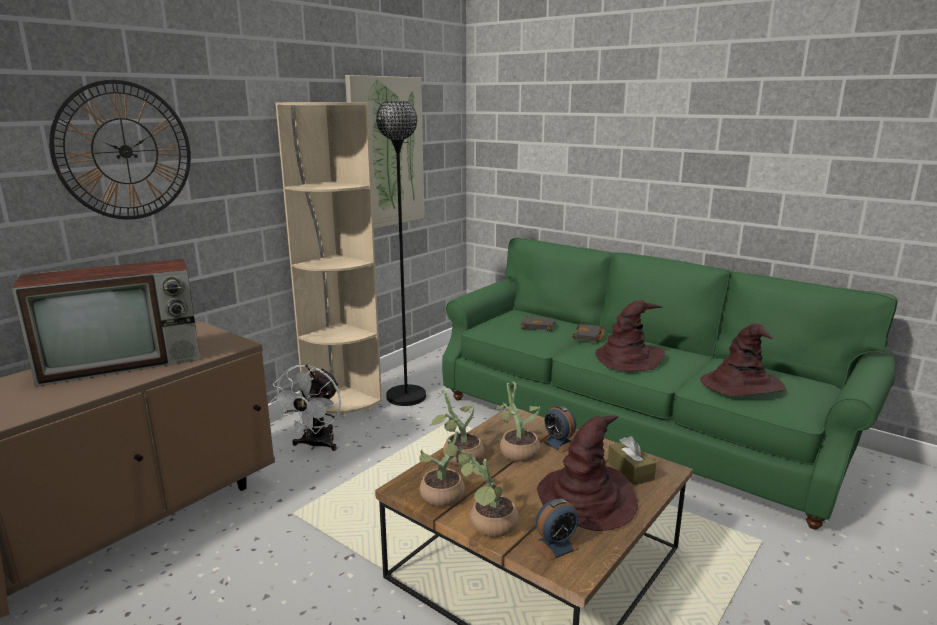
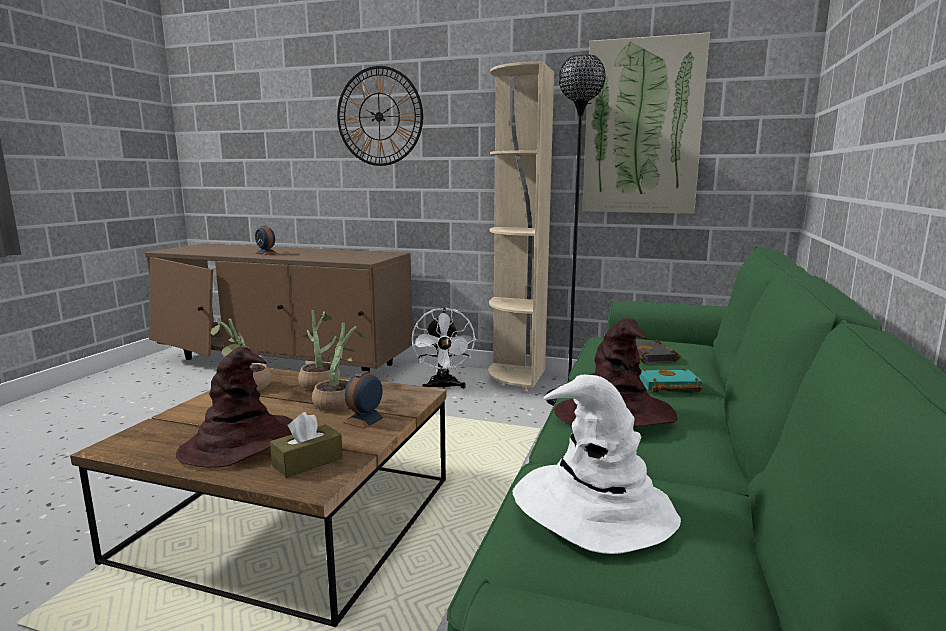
camera: 70 degrees right, 5 degrees down
television [12,259,200,387] -> none
white fan [270,364,341,451] -> white fan turned 90 degrees counterclockwise [412,307,476,389]
potted plant [461,459,519,537] -> none
alarm clock [532,499,580,561] -> alarm clock moved to [254,226,279,255]
black book [572,323,605,342] -> turquoise book [640,367,703,392]
brown hat [701,323,786,396] -> white hat [513,375,681,554]

